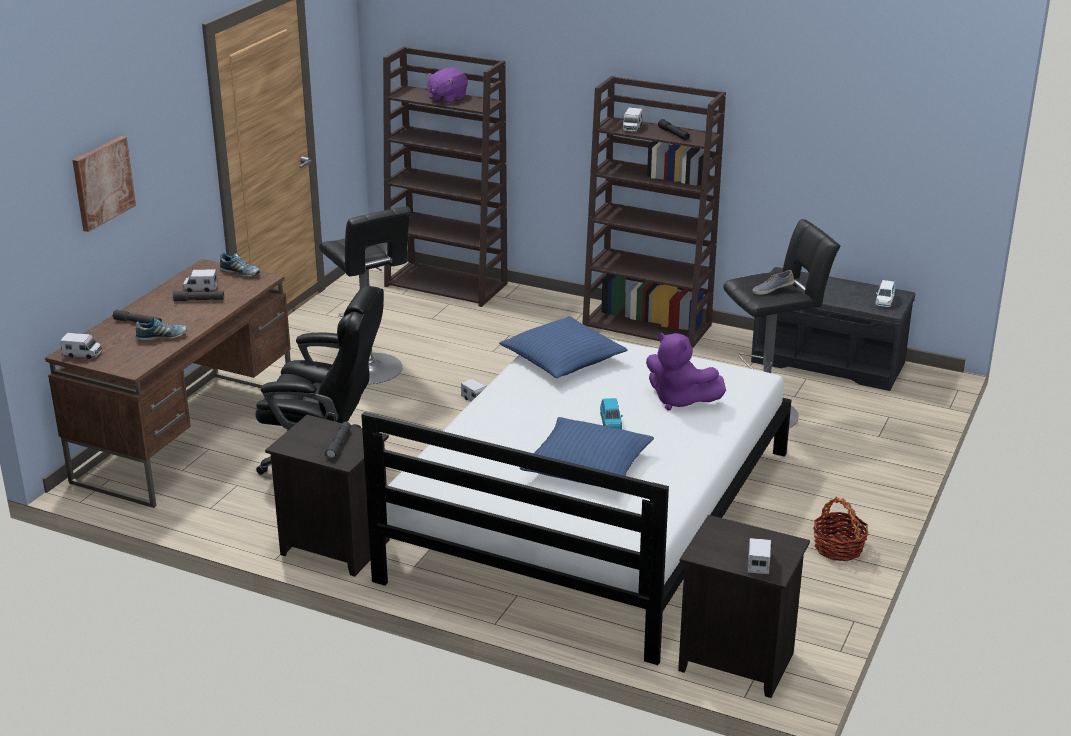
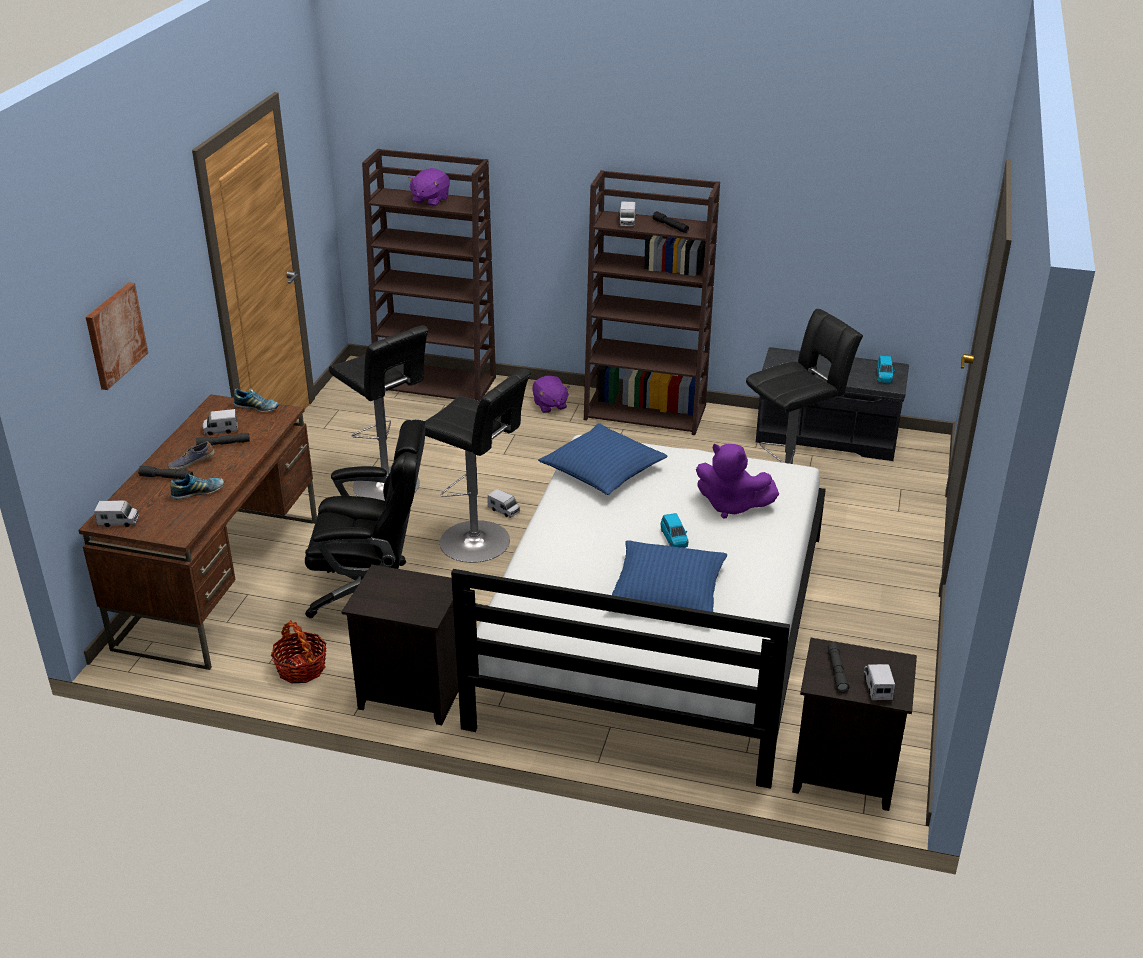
camera: 10 degrees left, 5 degrees up
grey flashlight [325,422,351,459] -> grey flashlight moved to [828,642,849,693]
shoe [752,270,794,295] -> shoe moved to [168,441,214,471]
basket [813,497,869,561] -> basket moved to [271,620,326,684]
white toy car [875,280,895,307] -> blue toy car [877,356,895,383]
none -> black stool [425,368,531,563]
none -> purple plush toy [532,376,570,413]

